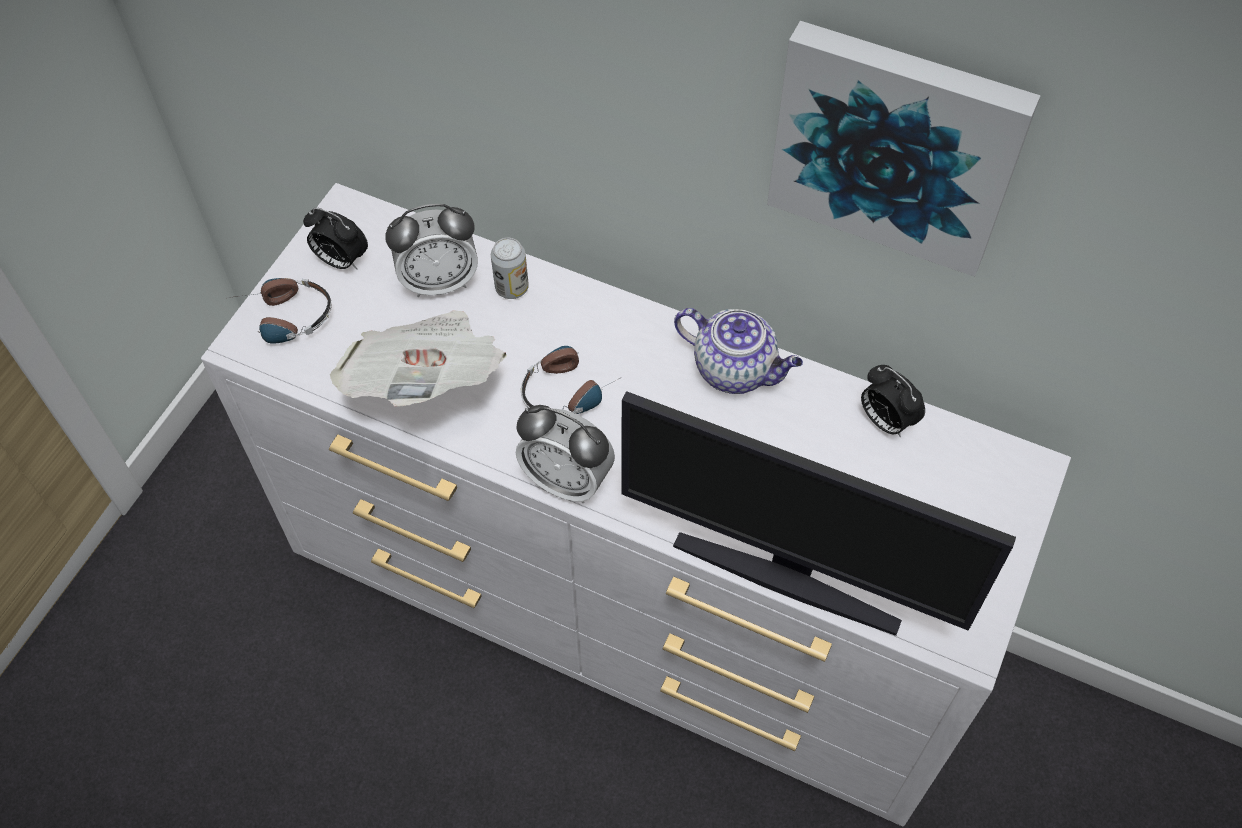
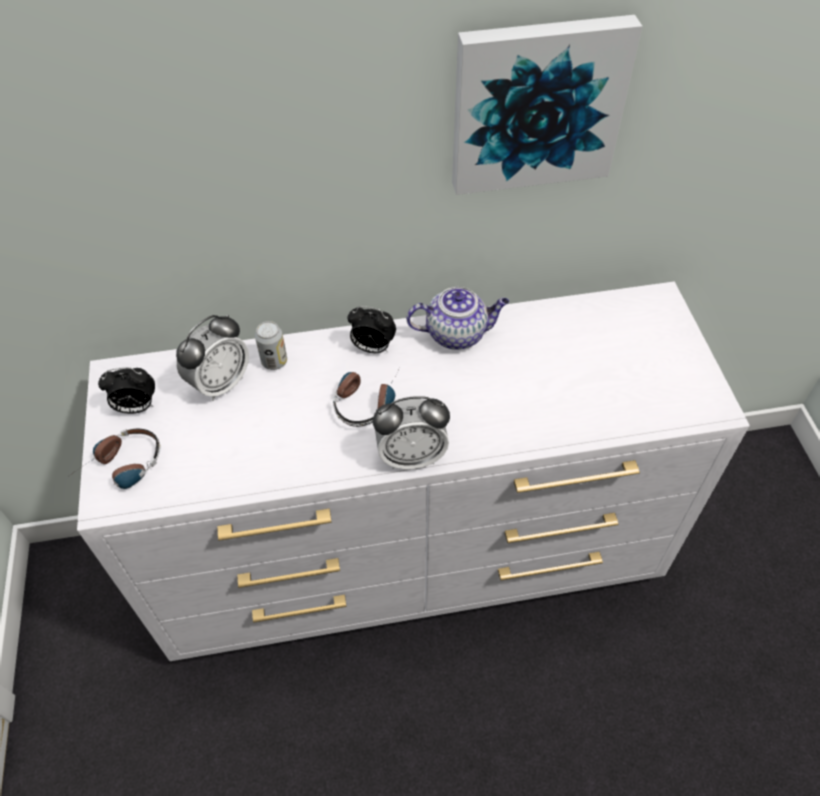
camera: 35 degrees left, 5 degrees down
newspaper [330,310,507,407] -> none
monitor [621,391,1016,636] -> none
alarm clock [861,365,925,437] -> alarm clock moved to [348,306,396,353]

